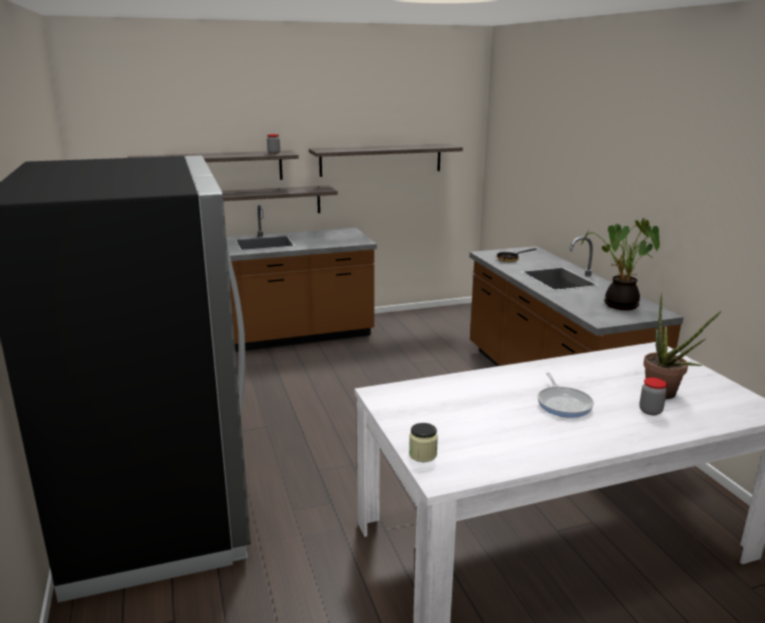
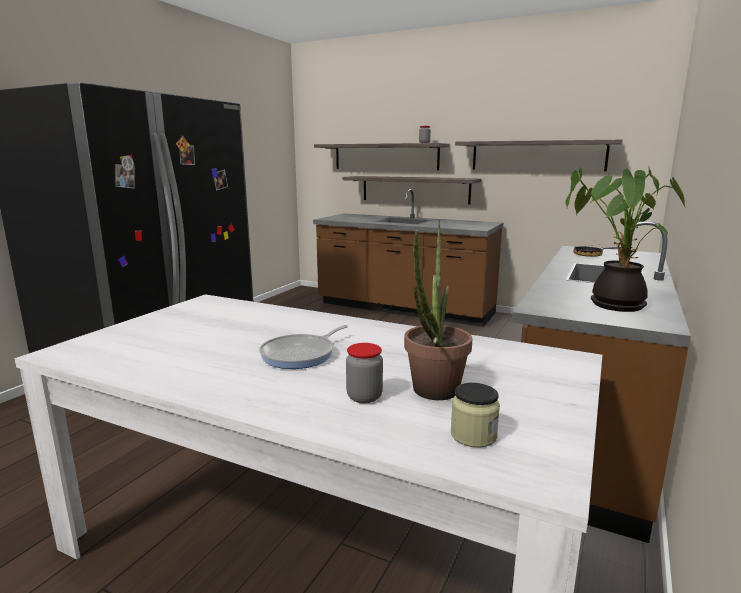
camera: 45 degrees right, 5 degrees down
jar [409,423,438,462] -> jar moved to [451,383,500,448]

